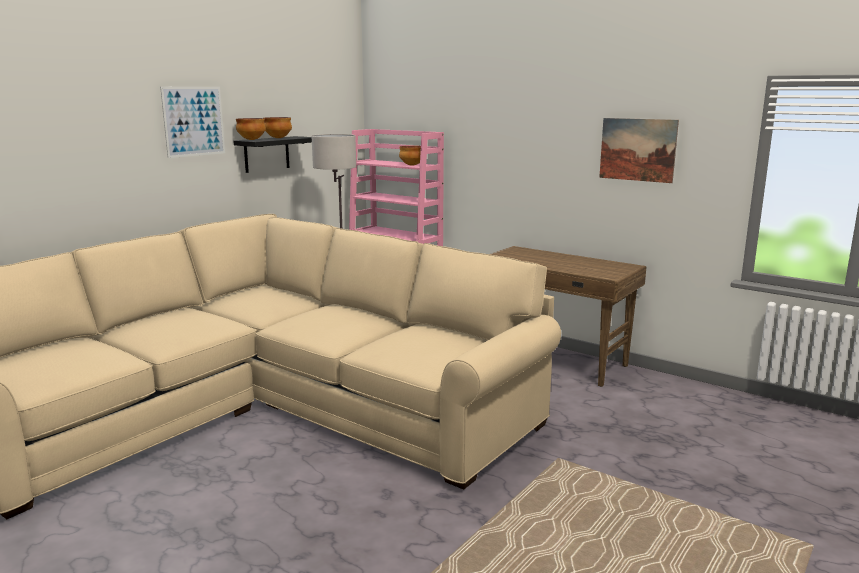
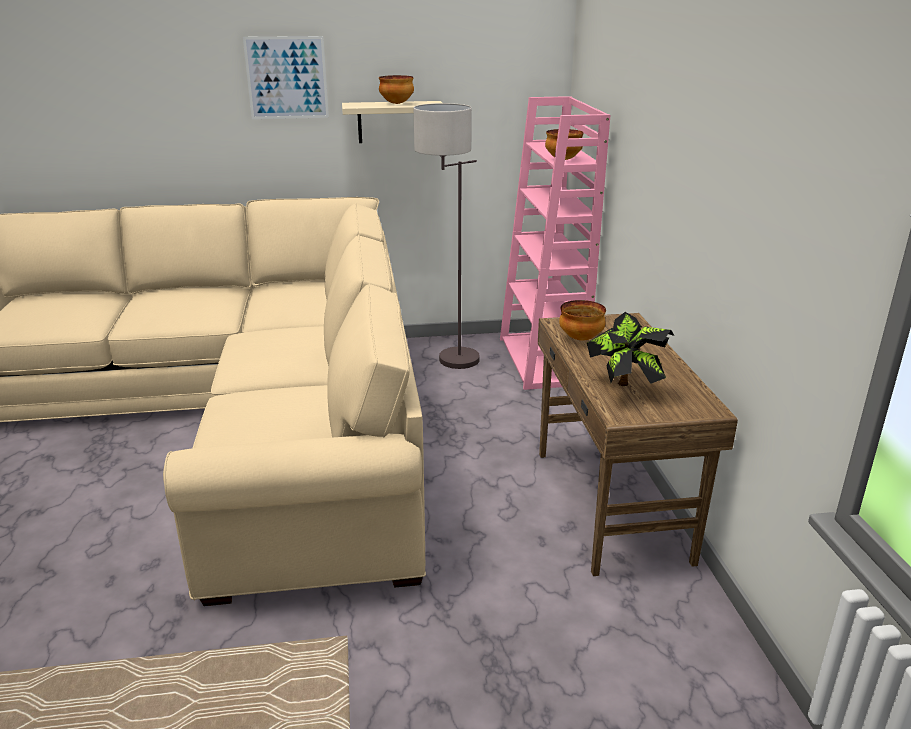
camera: 45 degrees right, 10 degrees up
black shelf [234,136,312,173] -> beige shelf [342,101,442,143]
bowl [236,118,266,140] -> bowl moved to [559,300,606,340]
picture [599,118,679,183] -> none
none -> potted plant [587,312,674,386]

